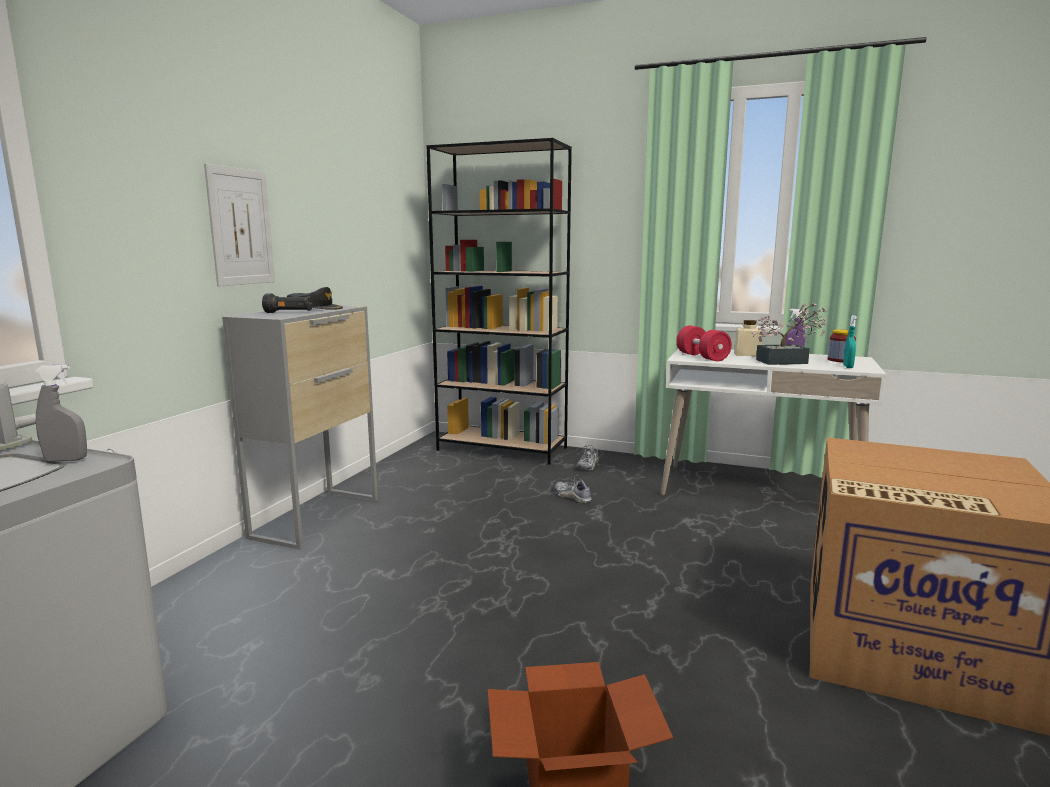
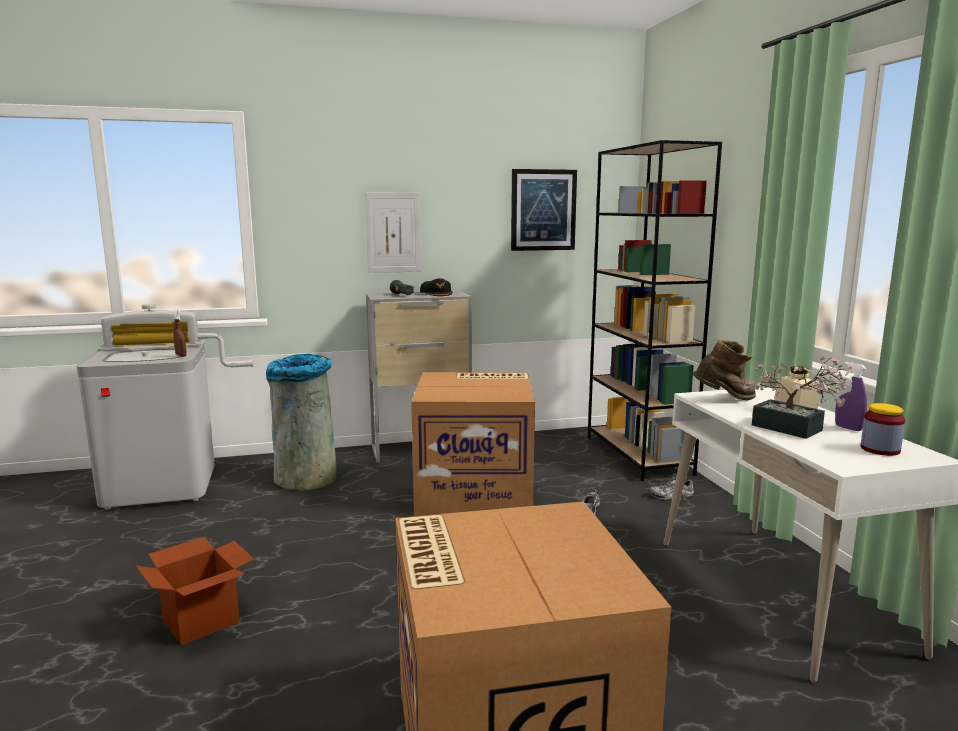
camera: 55 degrees right, 0 degrees up
grey spray bottle [35,364,87,461] -> brown spray bottle [173,309,187,357]
red dumbbell [676,325,732,361] -> brown boot [693,340,756,400]
turquoise spray bottle [843,315,857,368] -> none
none -> grey trash can [266,354,339,491]
none -> cardboard box [411,372,535,516]
none -> picture [511,169,577,251]

